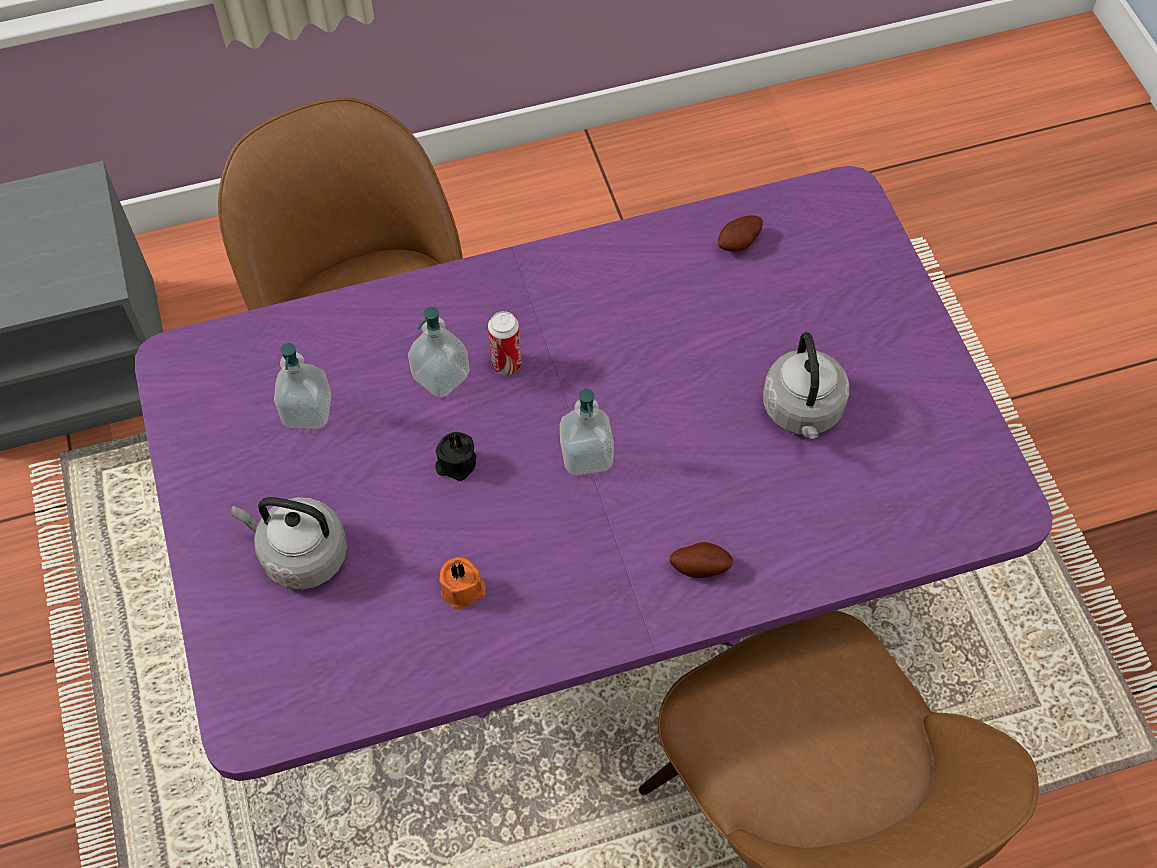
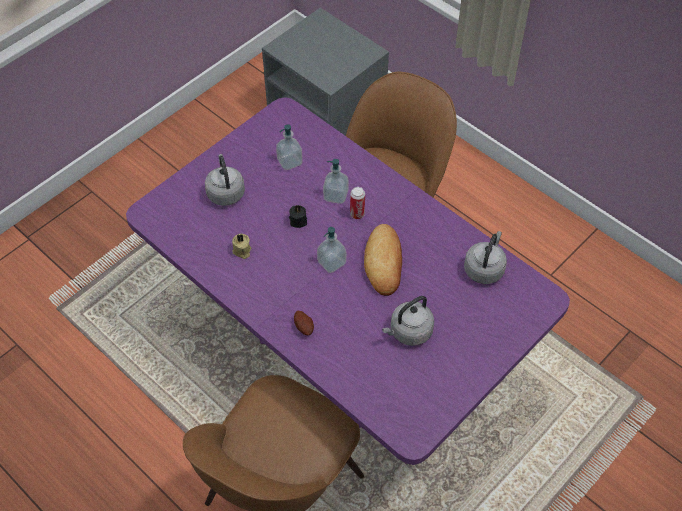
camera: 60 degrees right, 5 degrees down
orange candle [440,557,486,610] -> beige candle [232,234,251,259]
potato [718,215,763,251] -> grey kettle [464,231,507,284]
none -> bread [364,224,402,296]

